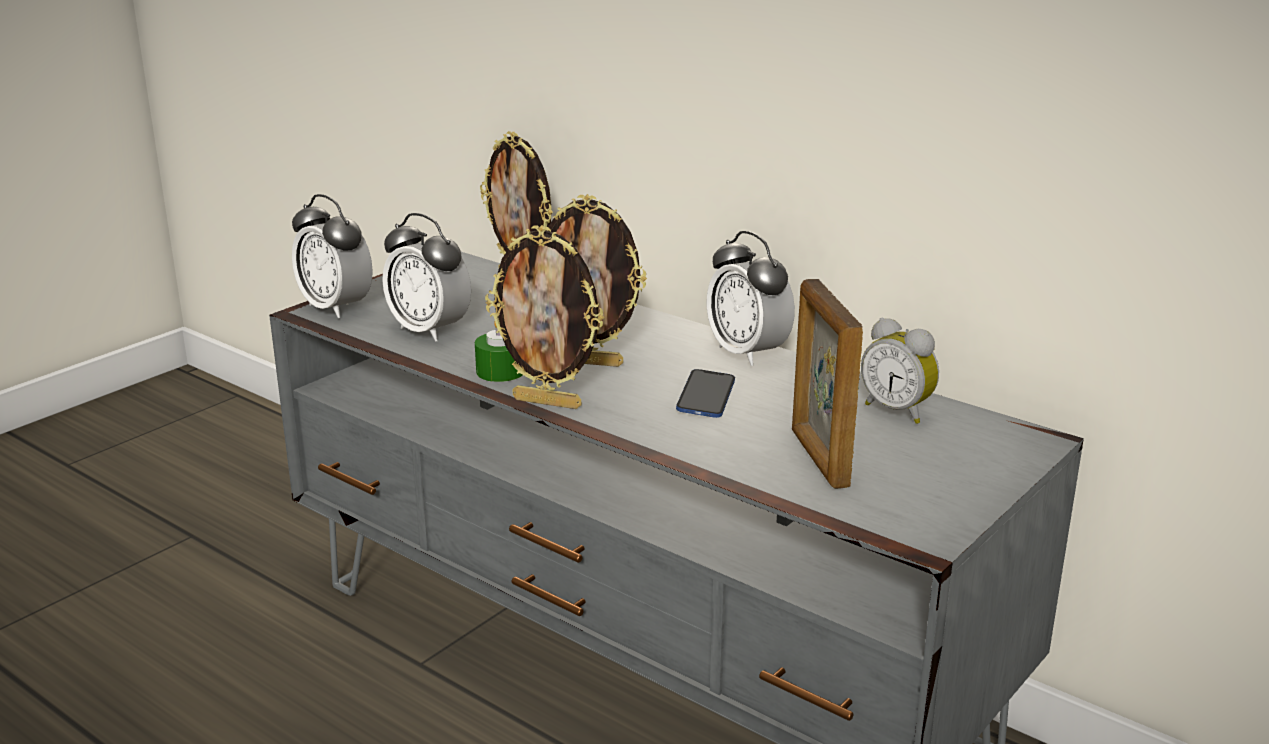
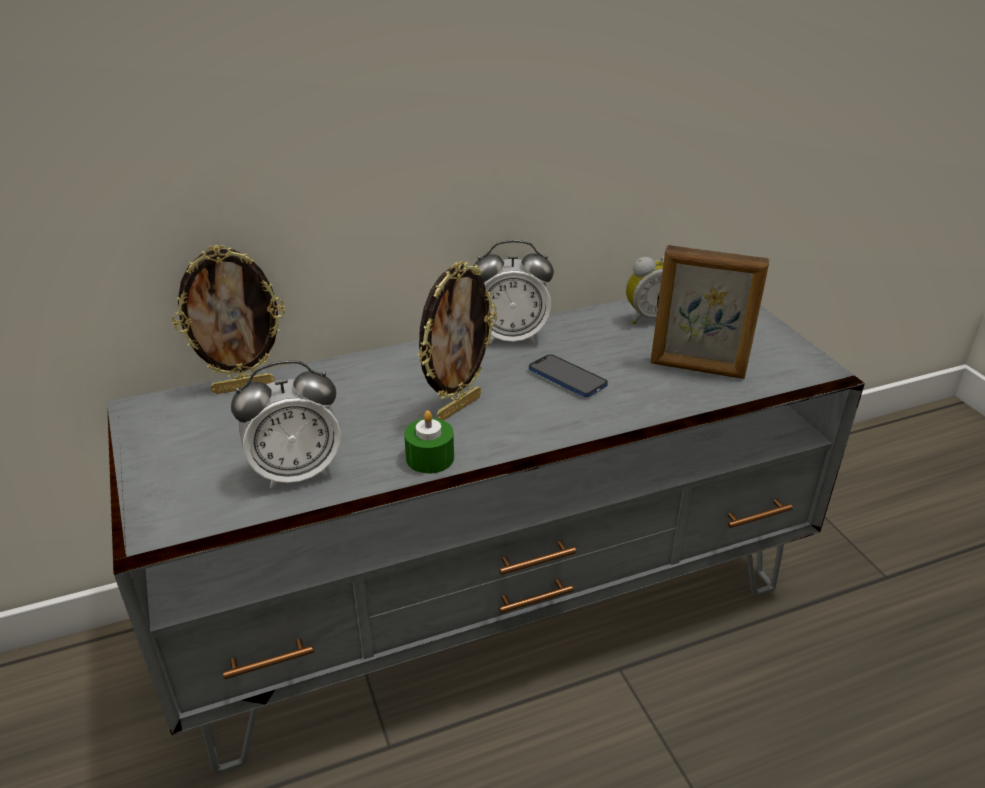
camera: 60 degrees left, 10 degrees up
alarm clock [292,194,373,318] -> none
picture frame [485,225,604,409] -> none

